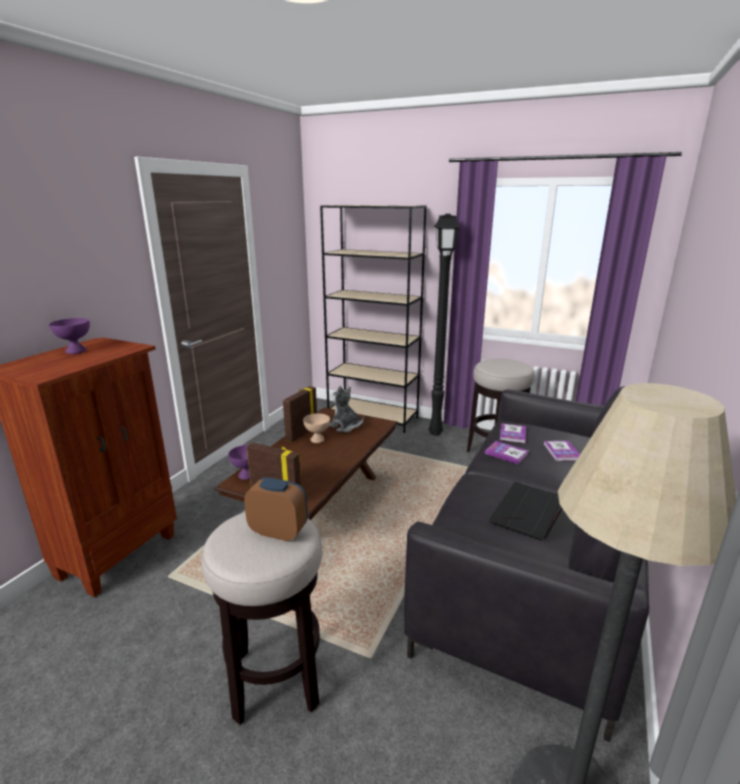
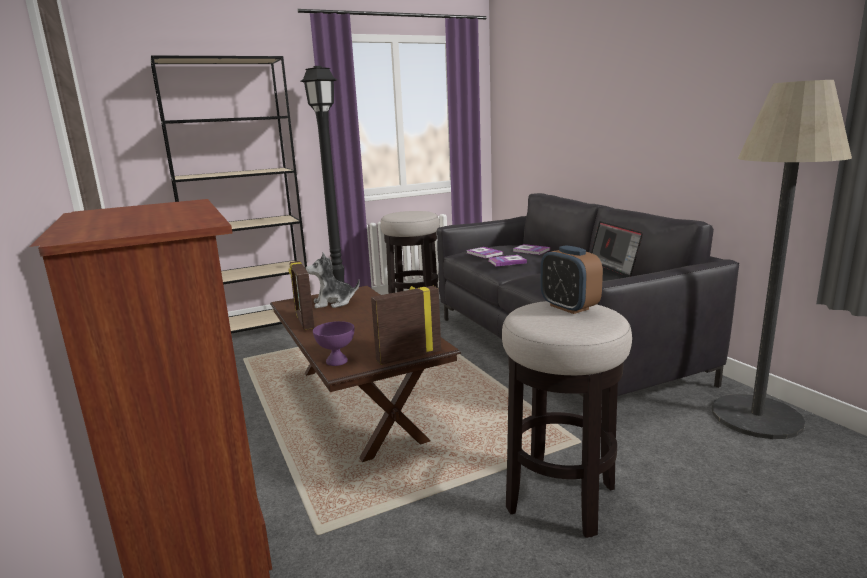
camera: 50 degrees left, 5 degrees down
purple bowl [49,318,90,354] -> none
alarm clock [244,478,308,541] -> alarm clock turned 90 degrees counterclockwise [541,245,603,314]
beige bowl [303,413,330,443] -> none

